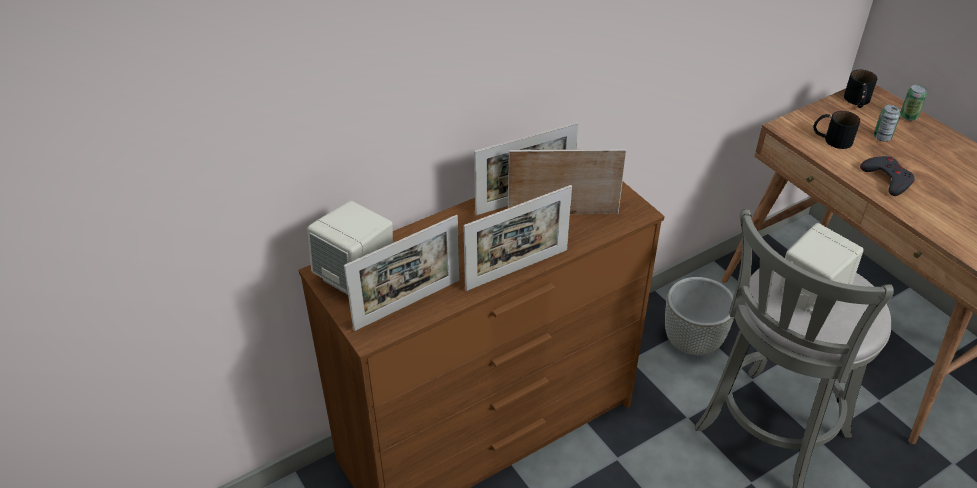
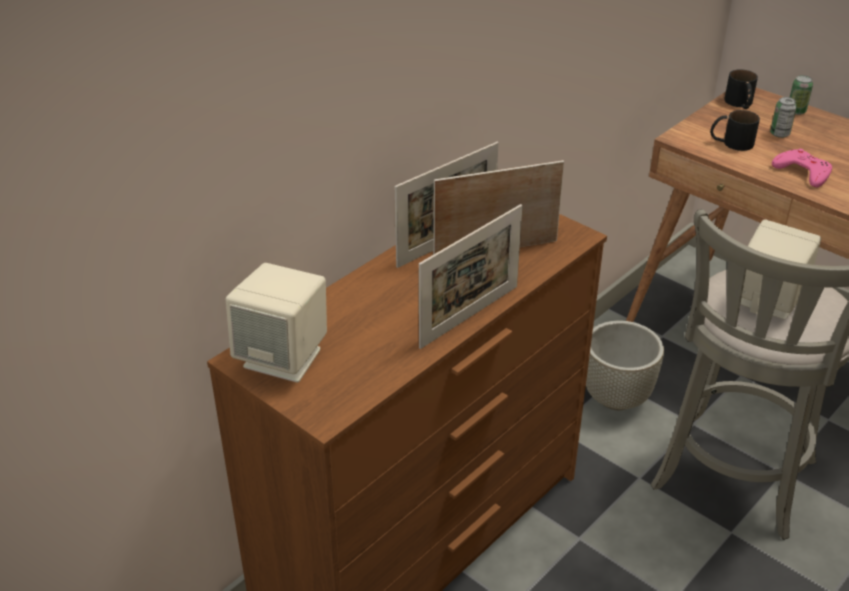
camera: 15 degrees left, 5 degrees down
picture frame [344,215,460,331] -> none
grey game controller [860,156,915,196] -> pink game controller [772,149,832,187]

